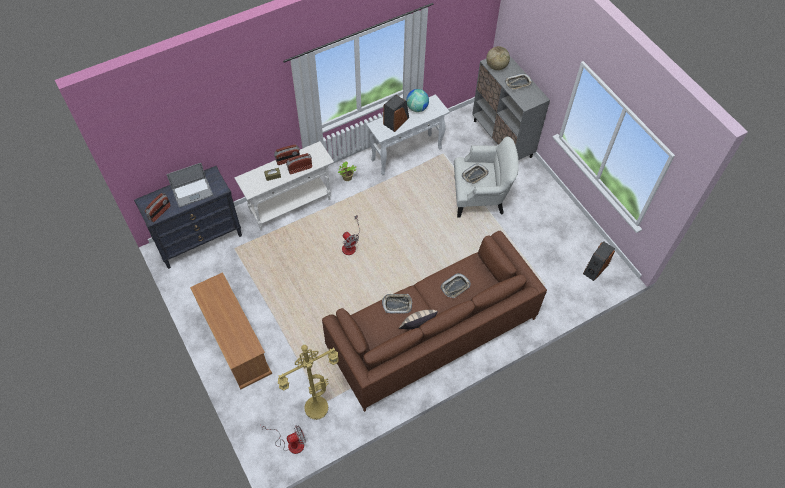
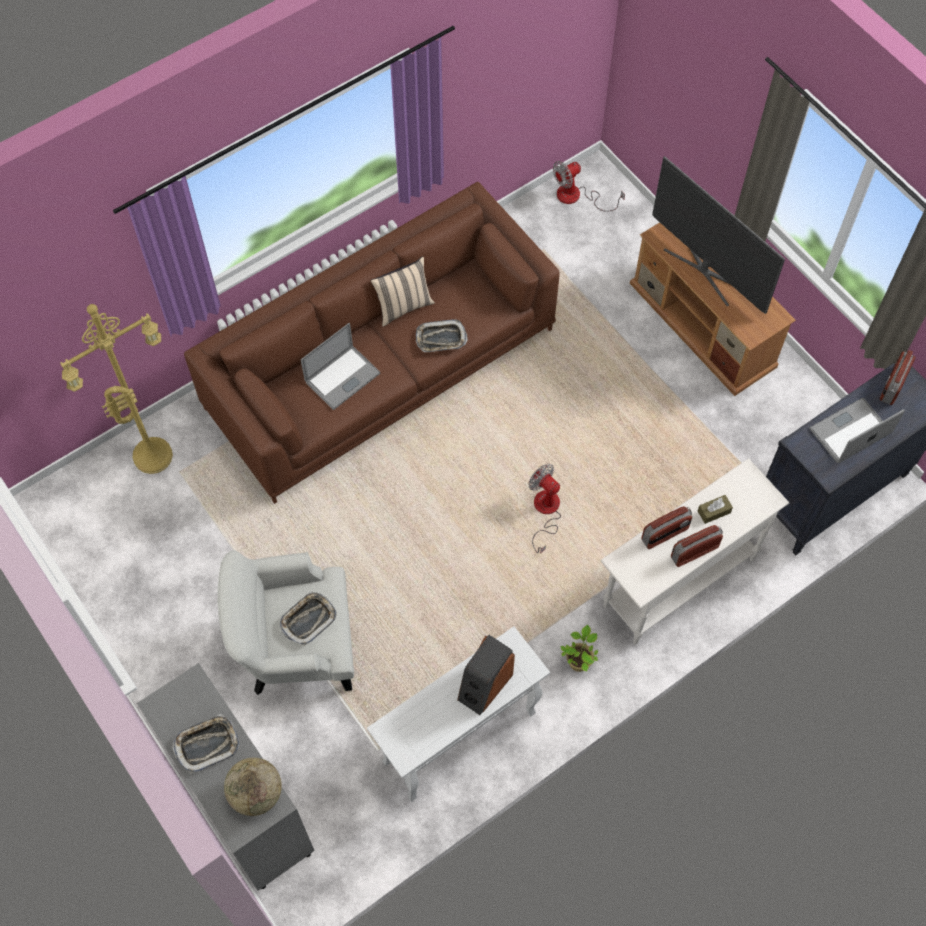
camera: 175 degrees right, 5 degrees up
yellow floor lamp [278,345,339,420] -> yellow floor lamp moved to [60,304,173,474]
globe [406,89,429,112] -> none
tray [440,273,471,298] -> laptop [301,323,381,410]
speaker [583,241,615,281] -> none
none -> television [652,156,785,314]

